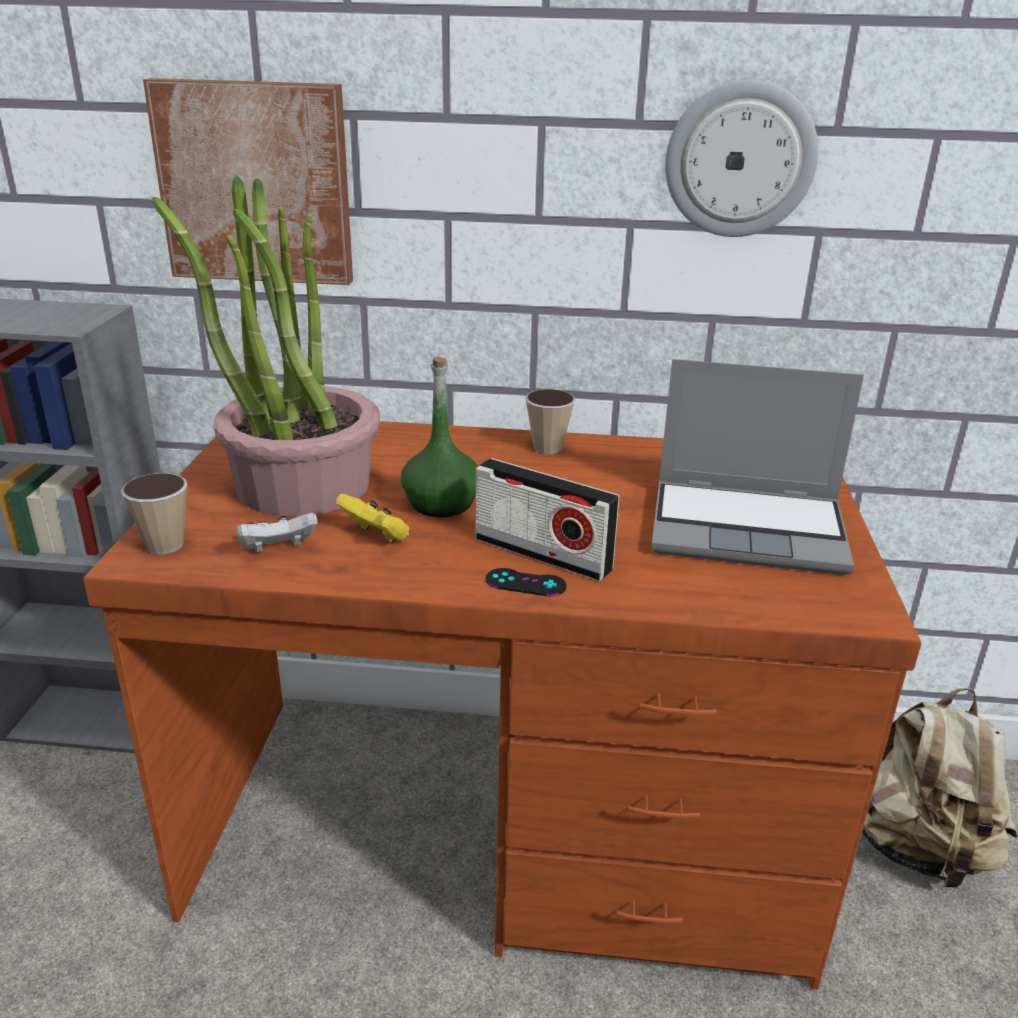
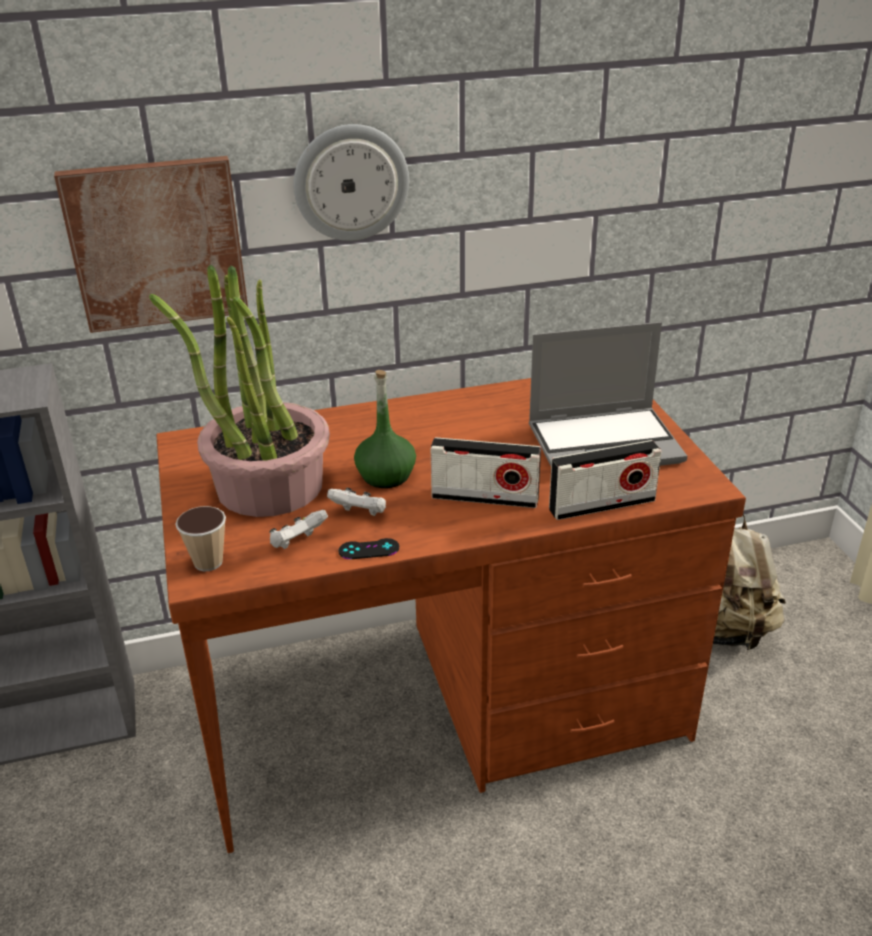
camera: 20 degrees left, 5 degrees up
yellow game controller [336,494,409,542] -> white game controller [327,488,386,516]
black game controller [486,568,567,596] -> black game controller moved to [338,538,399,559]
cup [525,389,575,454] -> none
wall clock [665,79,819,237] -> wall clock moved to [293,124,409,241]
none -> radio [549,440,662,520]

